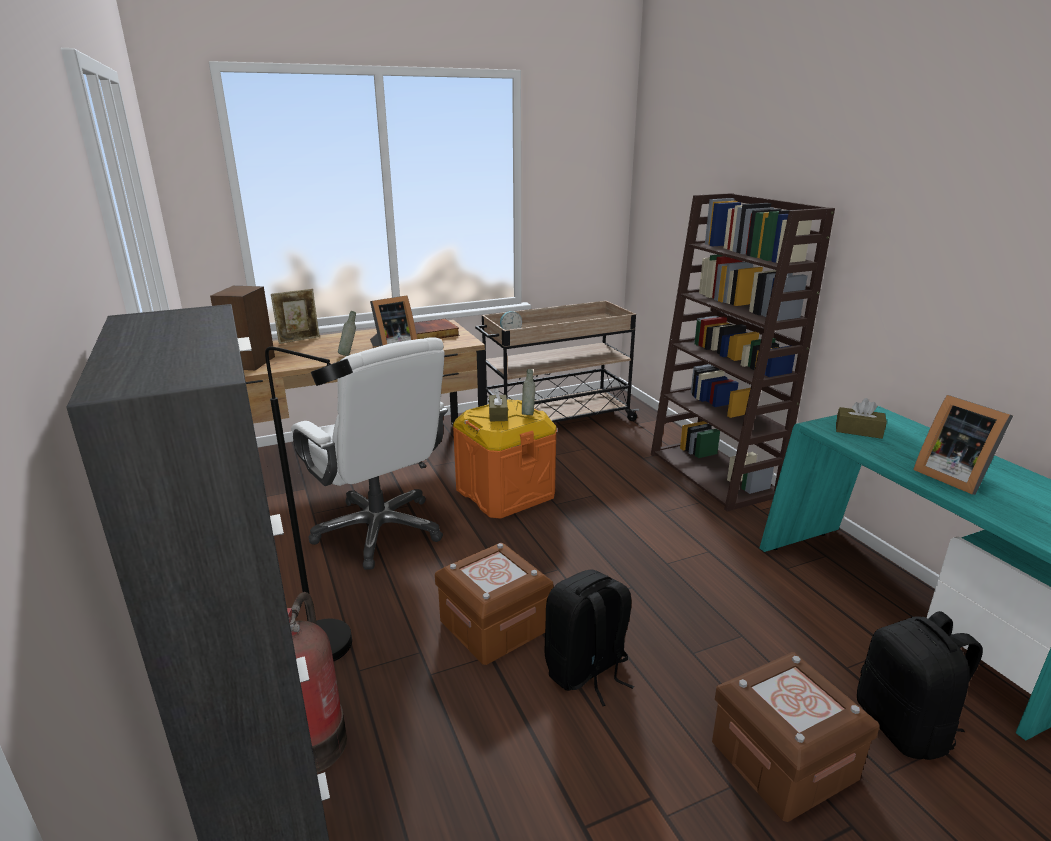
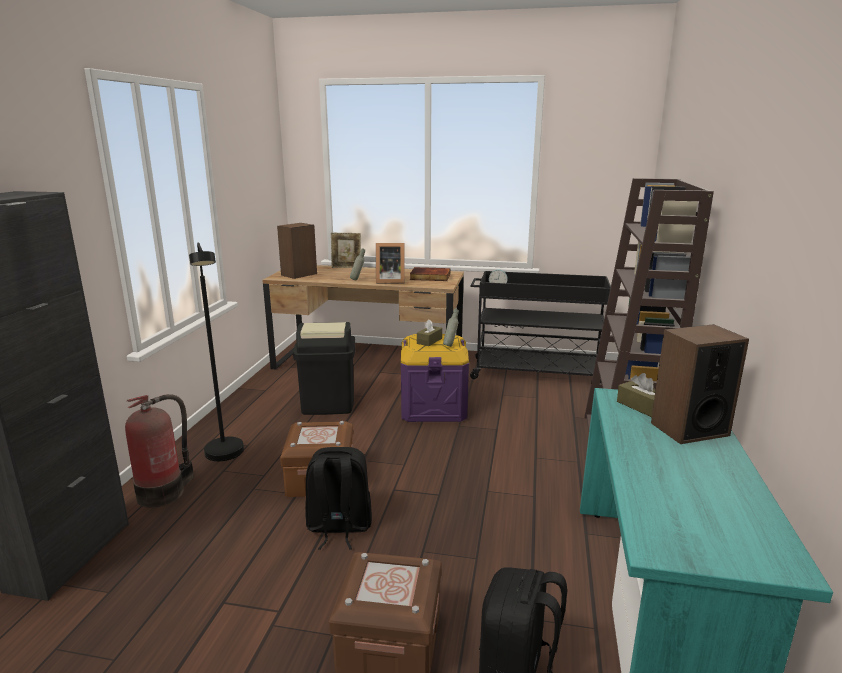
camera: 35 degrees right, 5 degrees down
white office chair [291,337,448,570] -> black trash can [293,322,355,415]
orange storage box [453,399,557,519] -> purple storage box [401,334,469,422]
beige cart [475,301,639,423] -> black cart [470,271,611,383]
picture frame [913,395,1013,495] -> none
none -> speaker [651,324,749,444]

